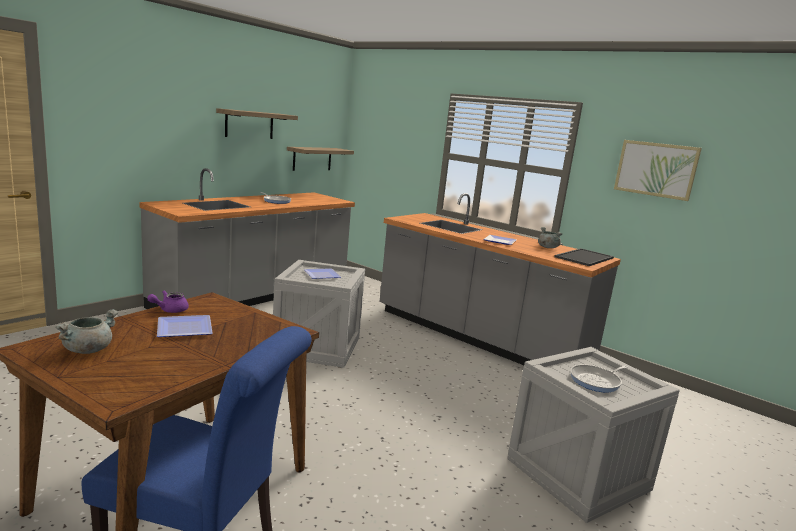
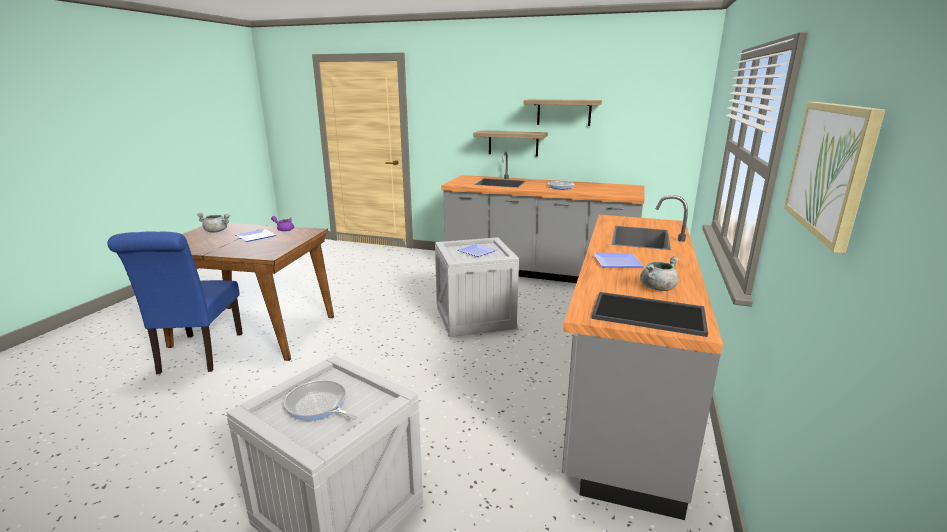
camera: 70 degrees right, 5 degrees up
shelf [287,147,354,171] -> shelf moved to [473,130,548,156]

